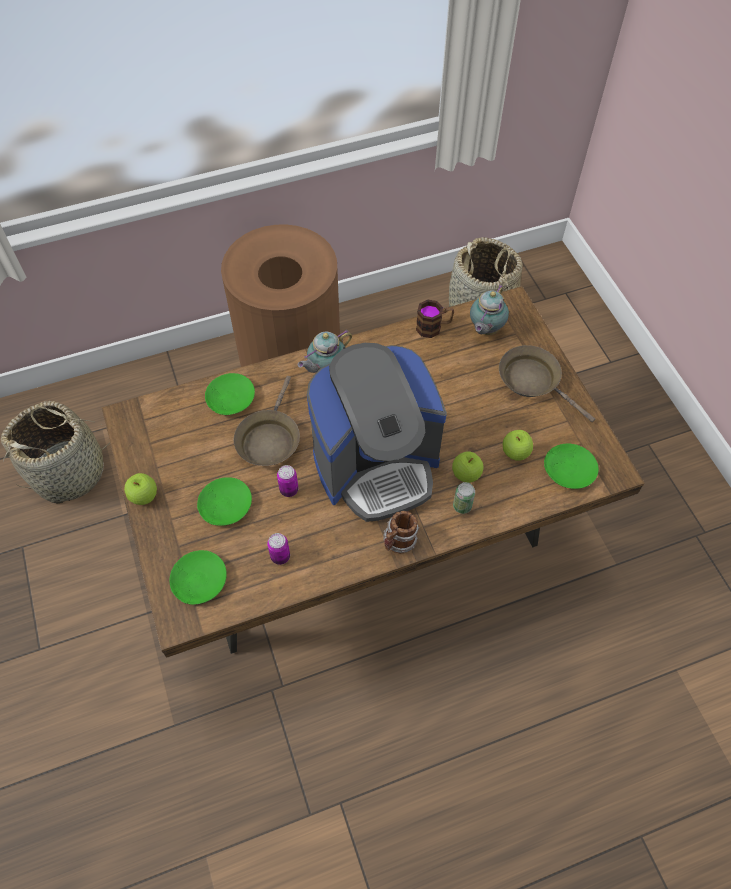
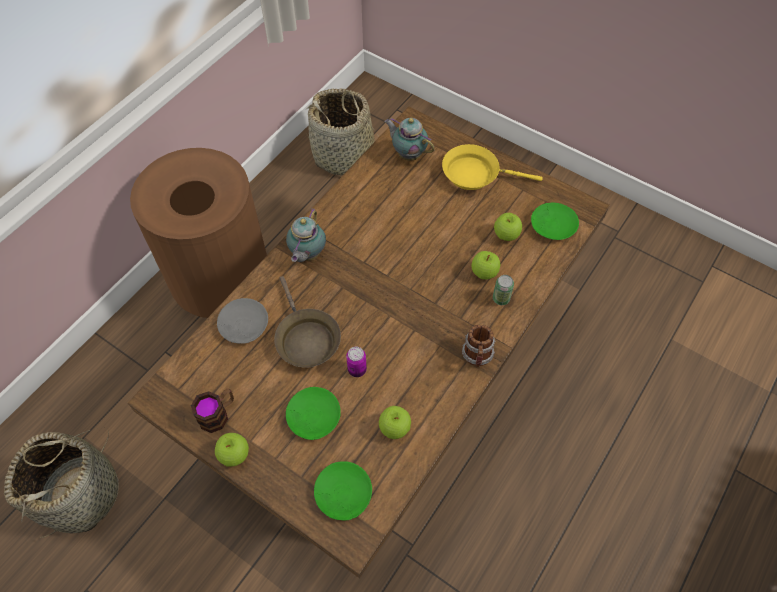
camera: 35 degrees left, 0 degrees up
green plate [205,373,255,415] -> grey plate [217,298,268,344]
can [267,533,290,565] -> apple [379,406,411,439]
coffee machine [307,343,447,522] -> none
mug [416,300,454,338] -> mug moved to [191,388,234,433]
teapot [470,284,509,335] -> teapot turned 135 degrees clockwise [384,118,435,161]
brown frying pan [499,345,595,422] -> yellow frying pan [442,144,543,190]

